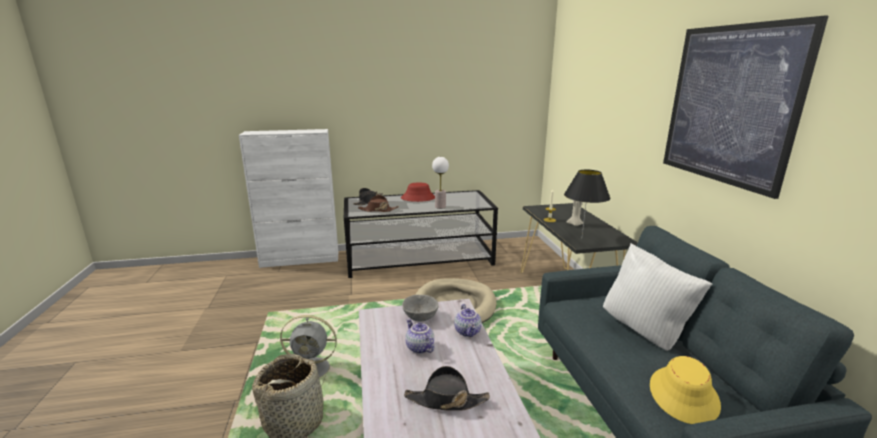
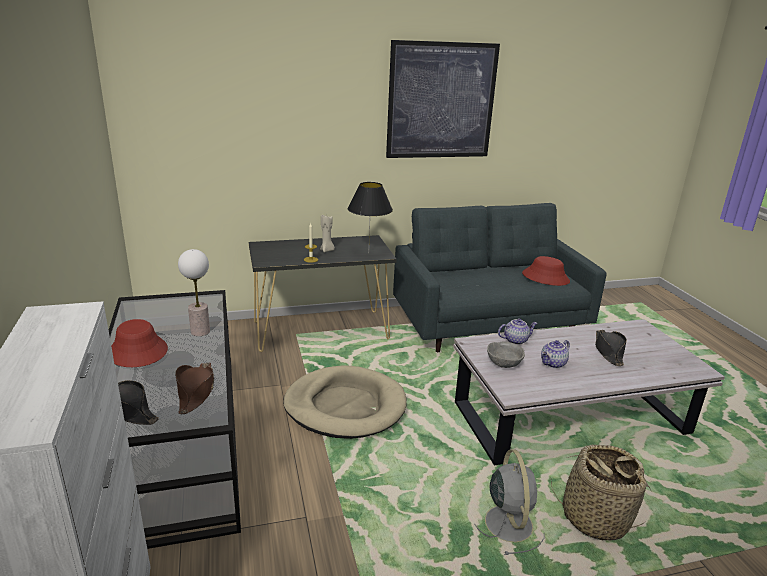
camera: 95 degrees left, 5 degrees up
white pillow [603,243,712,351] -> none
yellow hat [650,356,721,424] -> red hat [522,256,570,286]

